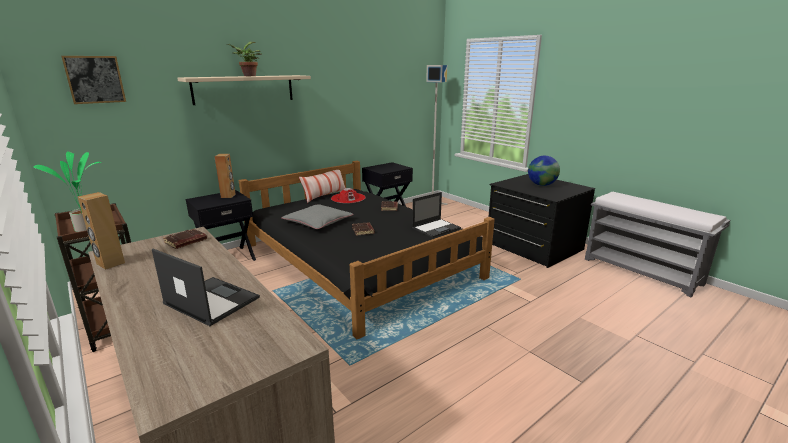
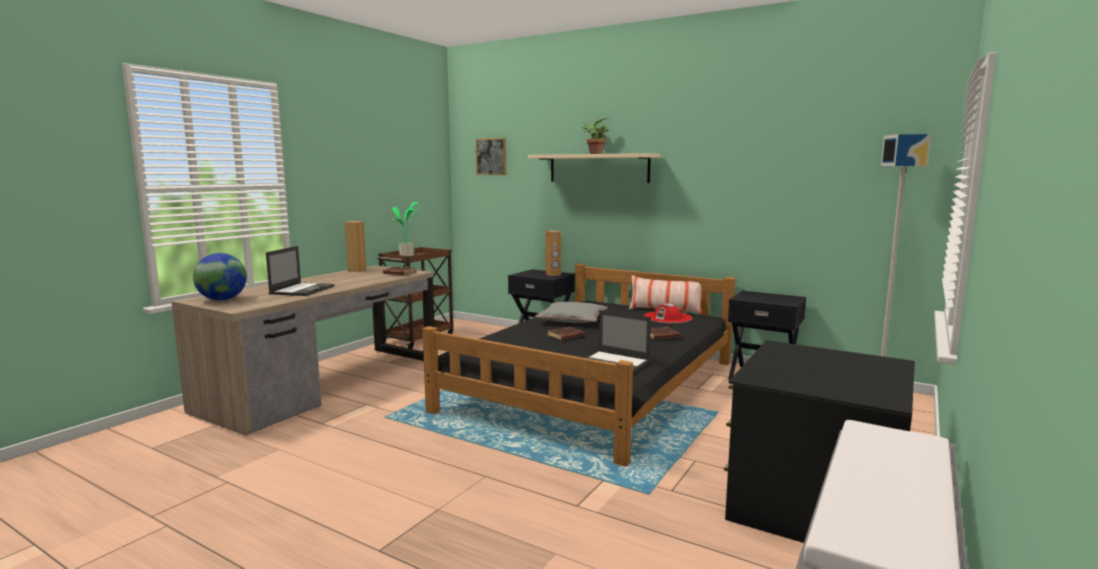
camera: 70 degrees right, 10 degrees down
globe [528,156,560,186] -> globe moved to [193,253,247,301]

